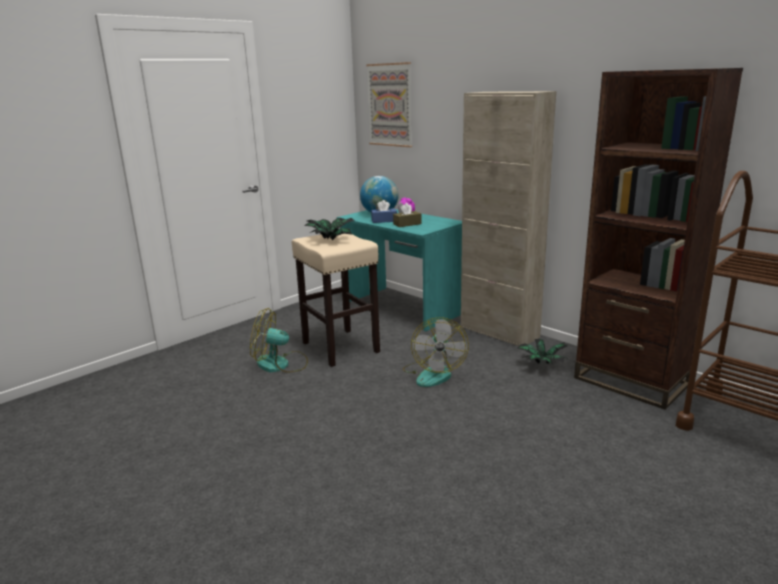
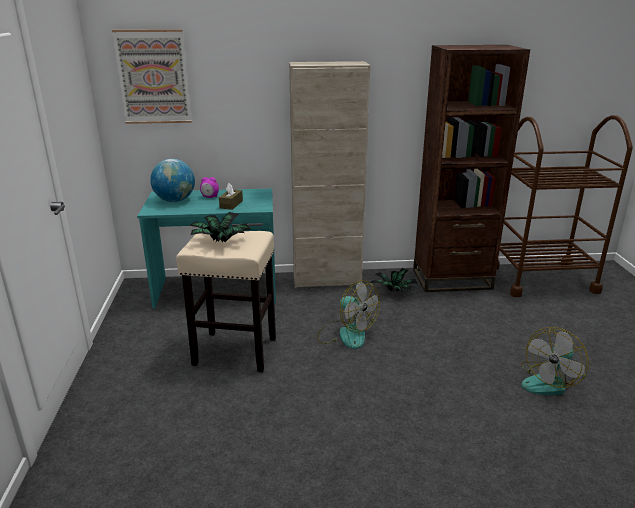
camera: 50 degrees left, 5 degrees up
fan [250,308,308,373] -> fan moved to [521,327,589,395]
blue tissue box [371,200,397,223] -> none

